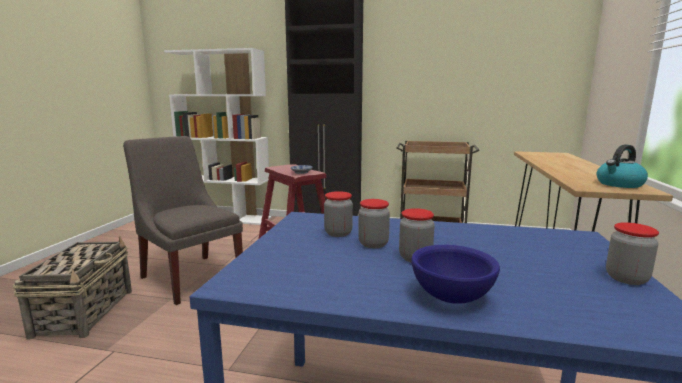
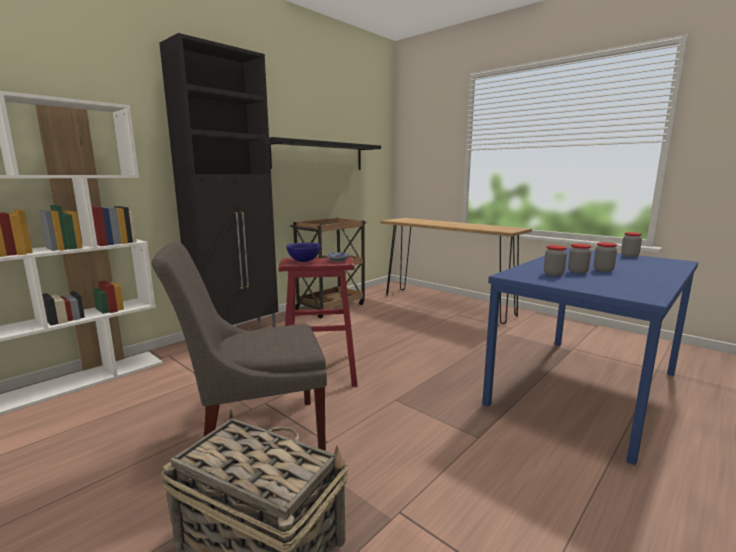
camera: 60 degrees left, 0 degrees up
blue bowl [411,245,500,304] -> blue bowl moved to [286,243,321,262]
kettle [597,145,648,188] -> none
none -> black shelf [269,137,381,170]

